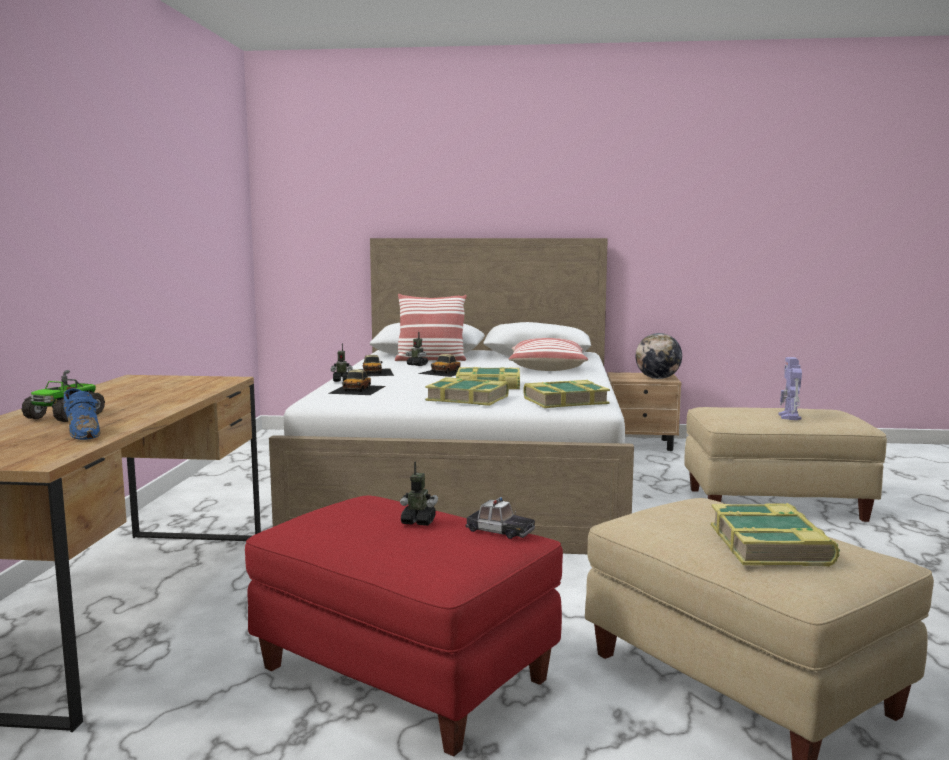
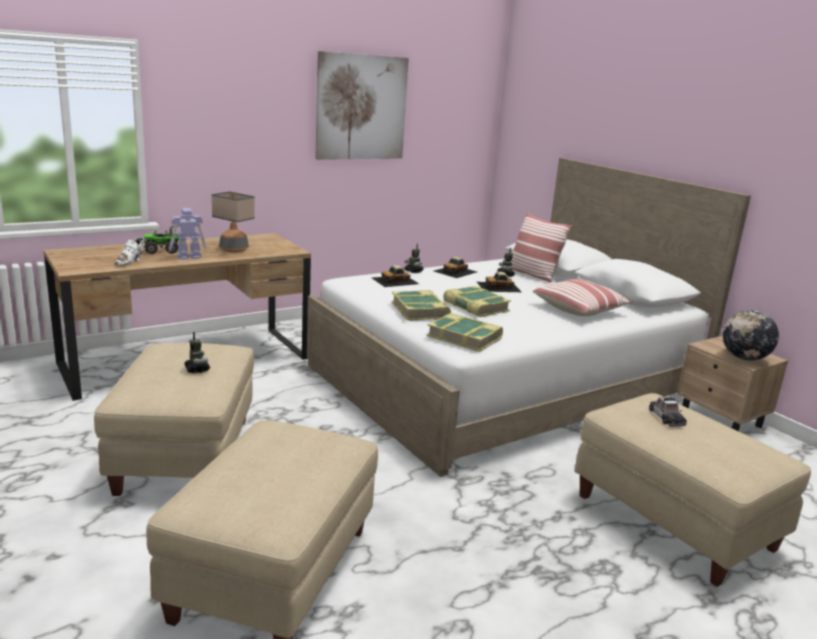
camera: 50 degrees right, 10 degrees up
blue shoe [63,388,100,440] -> white shoe [114,237,146,266]
red ottoman [245,495,563,757] -> beige ottoman [94,343,254,496]
toy car [465,497,535,539] -> toy car moved to [649,397,687,426]
book [711,503,840,567] -> none
toy robot [779,357,802,420] -> toy robot moved to [169,208,206,259]
none -> table lamp [211,192,255,252]
none -> picture [315,51,409,160]

